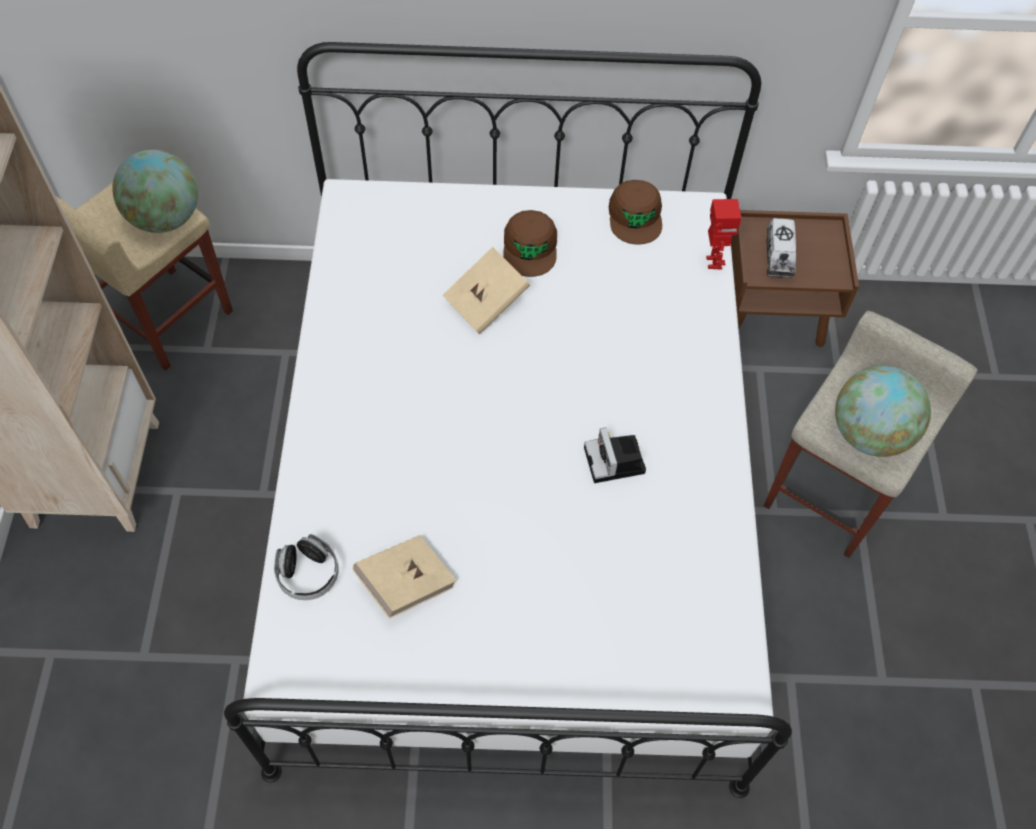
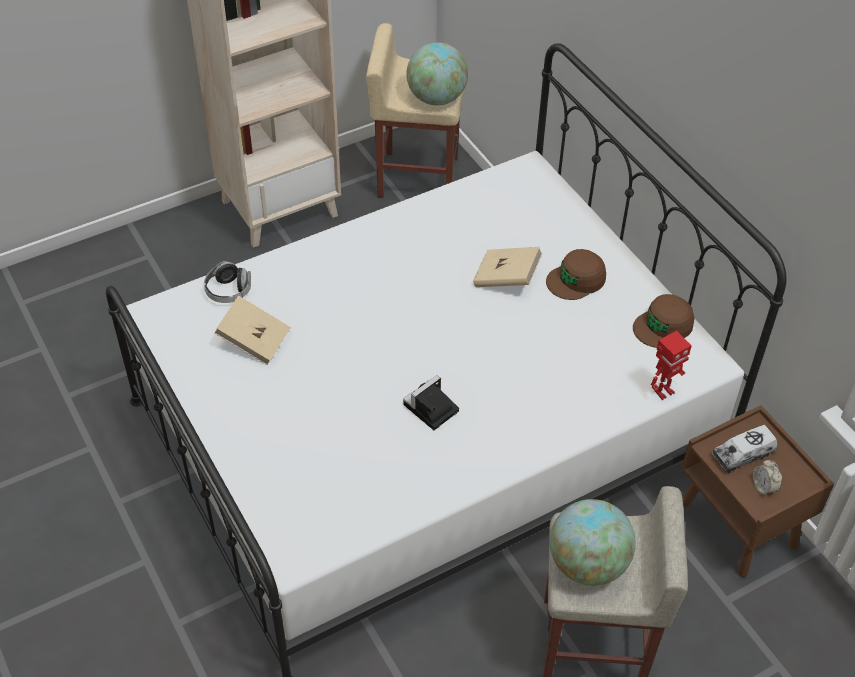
camera: 60 degrees right, 10 degrees down
none -> alarm clock [753,460,782,496]

